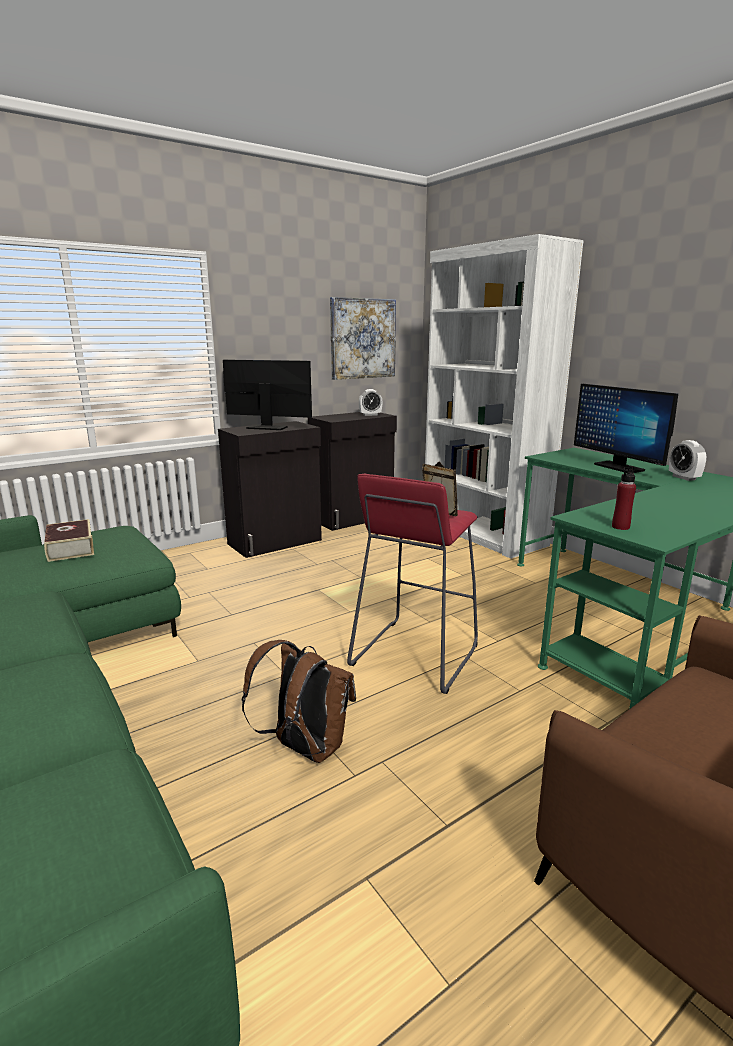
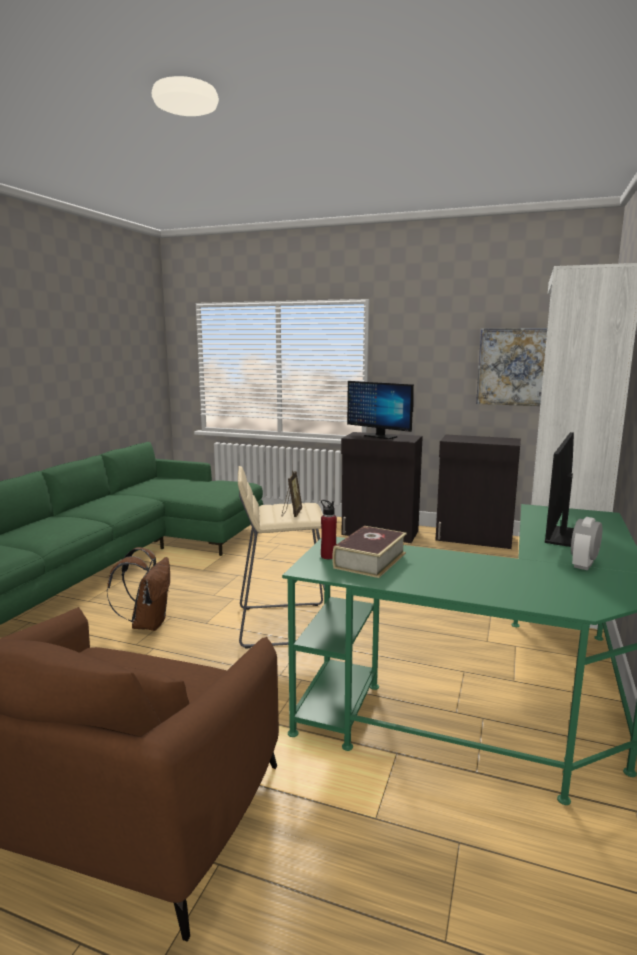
camera: 55 degrees right, 5 degrees down
book [44,519,94,562] -> book moved to [332,526,407,578]
monitor [223,360,312,430] -> monitor turned 150 degrees clockwise [347,381,414,439]
red stool [347,473,478,694] -> beige stool [238,466,324,649]
alarm clock [359,389,383,416] -> none

